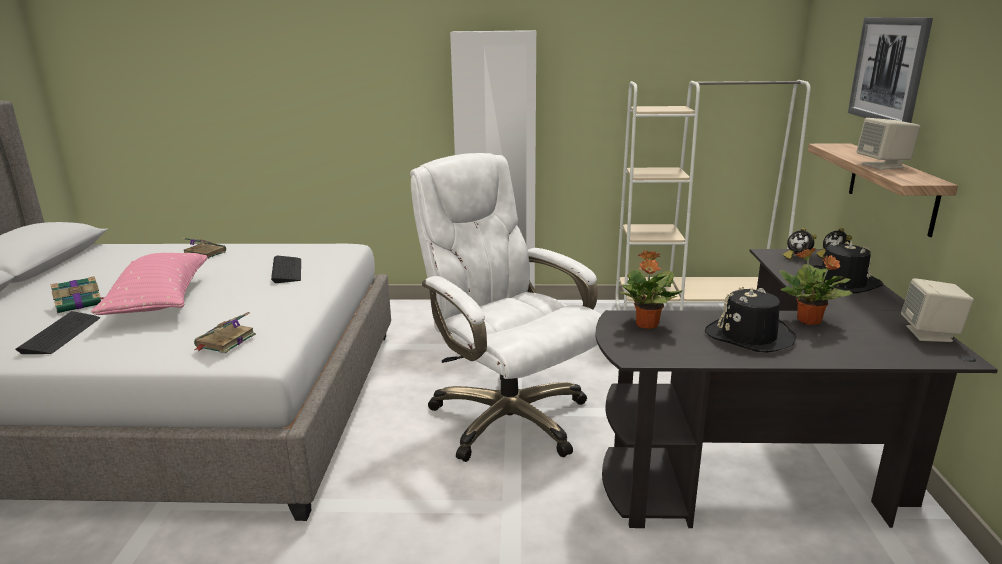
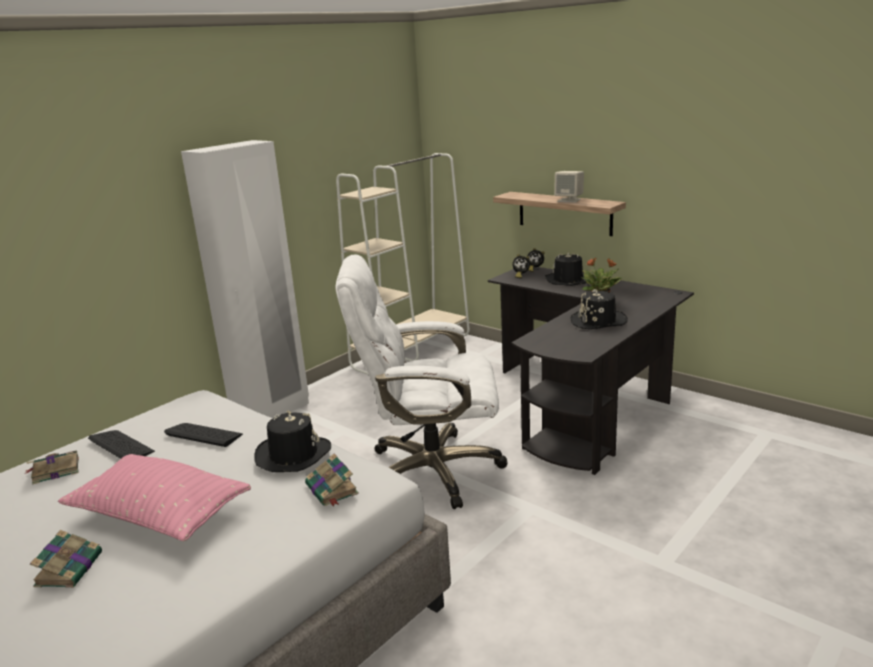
camera: 50 degrees left, 0 degrees up
keyboard [15,311,100,354] -> keyboard moved to [88,430,155,459]
potted plant [619,251,683,329] -> none
picture [848,17,933,123] -> none
beige speaker [901,278,974,342] -> none
none -> black hat [254,410,331,472]

